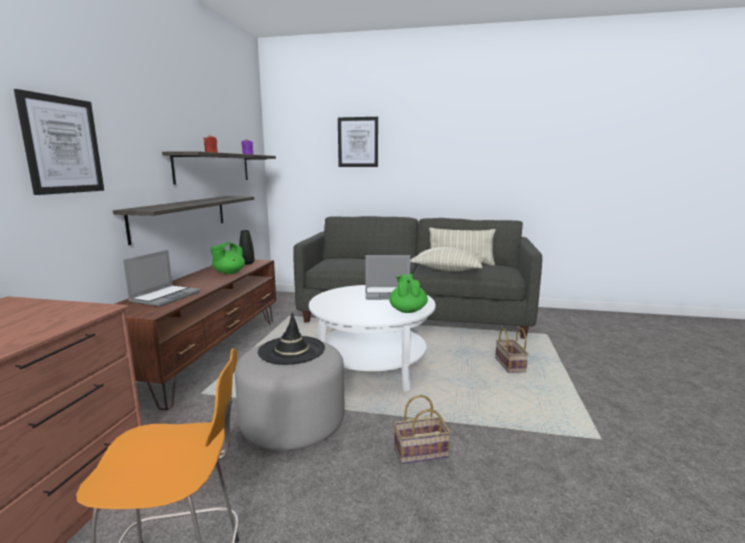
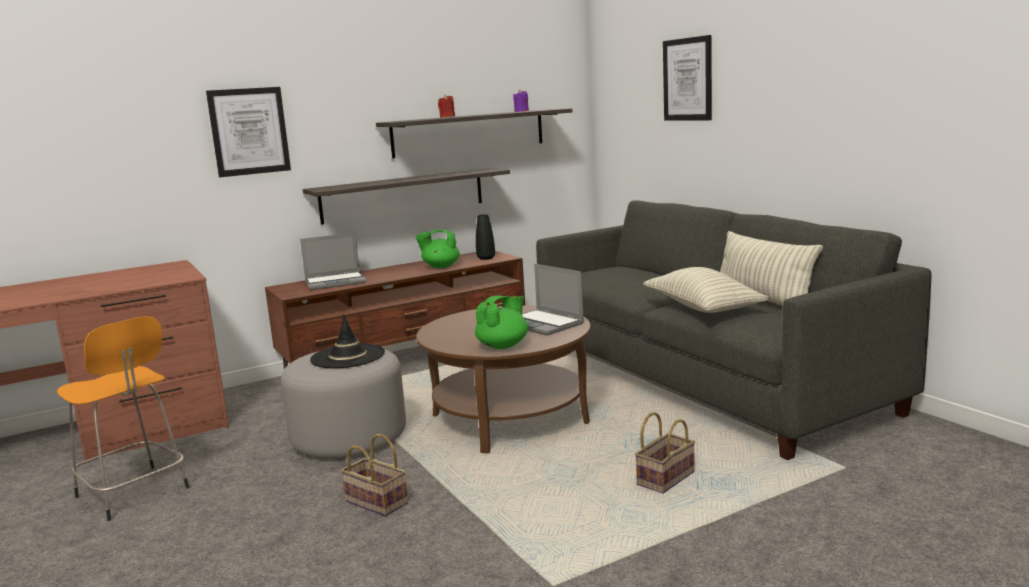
camera: 50 degrees right, 0 degrees up
white coffee table [309,285,436,391] -> brown coffee table [416,305,591,454]

